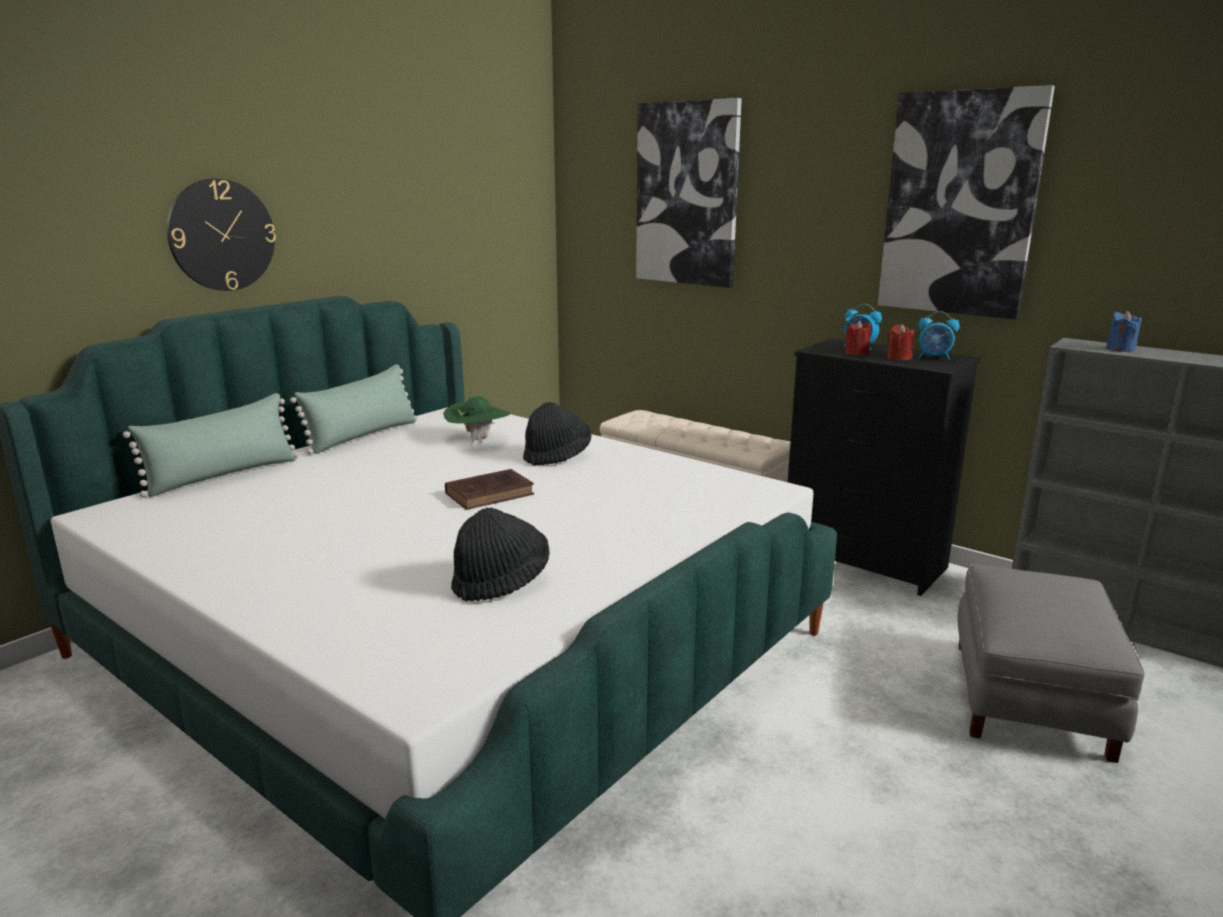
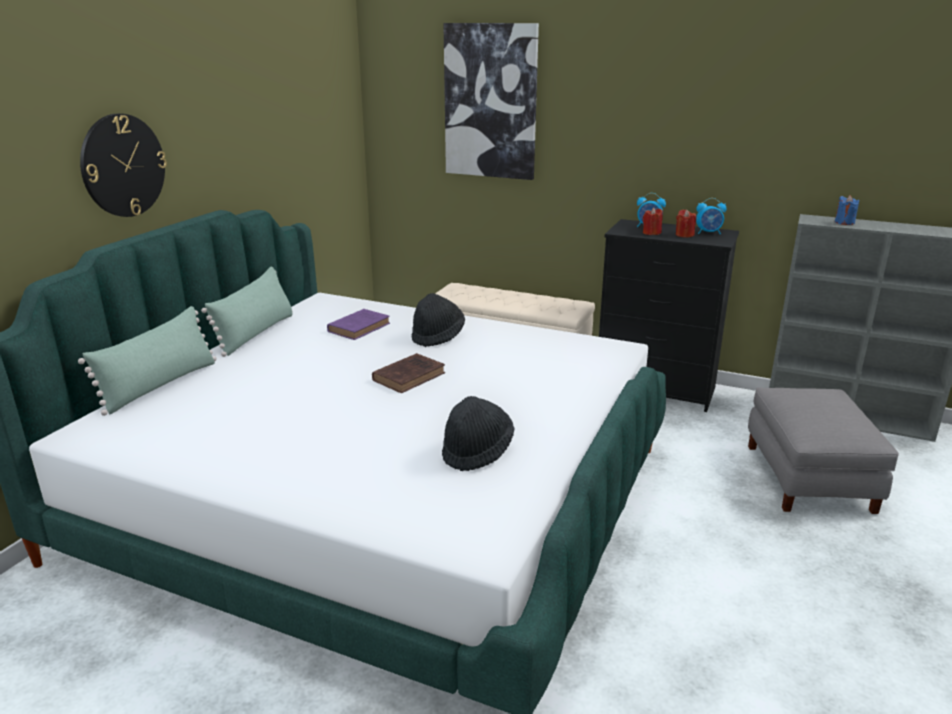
camera: 15 degrees left, 5 degrees up
green hat [443,396,510,443] -> purple book [327,309,390,340]
picture [878,85,1055,320] -> none

